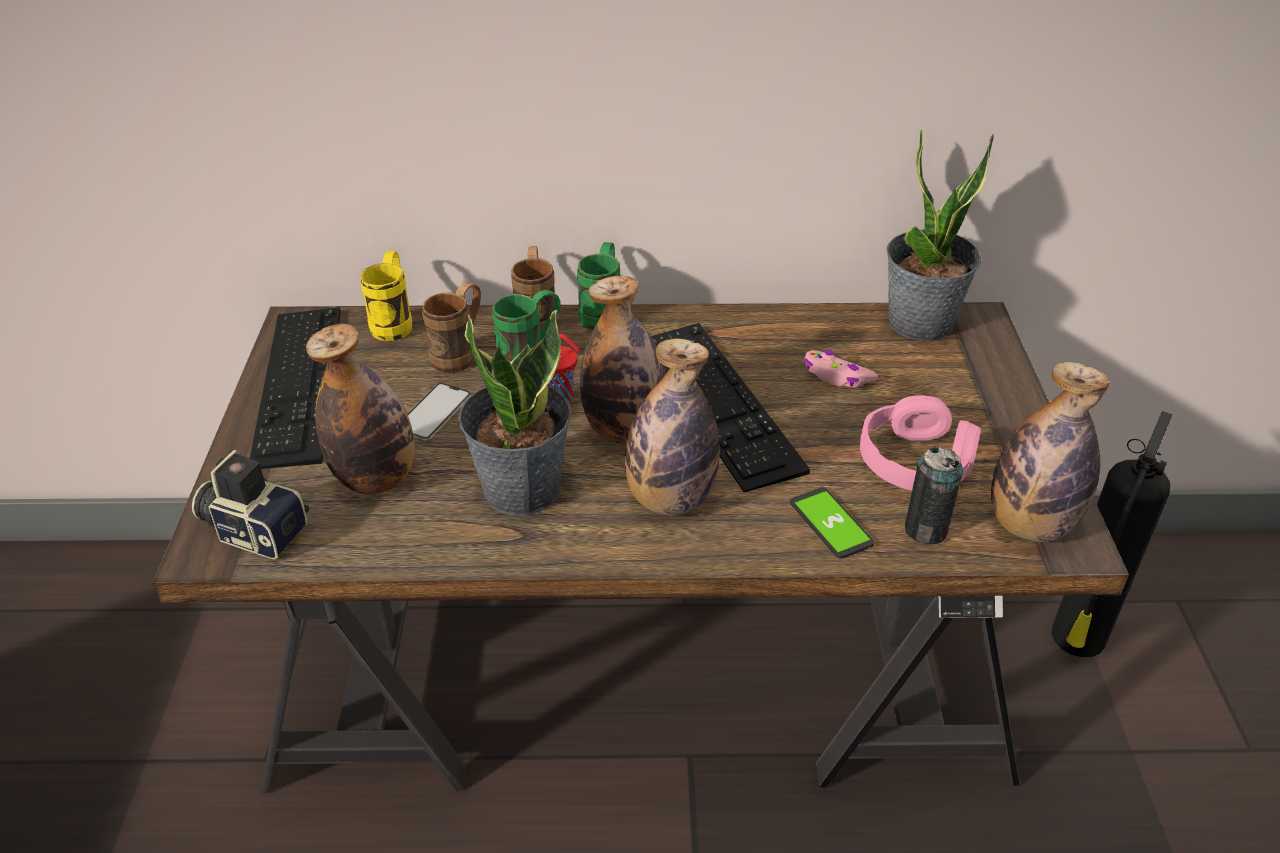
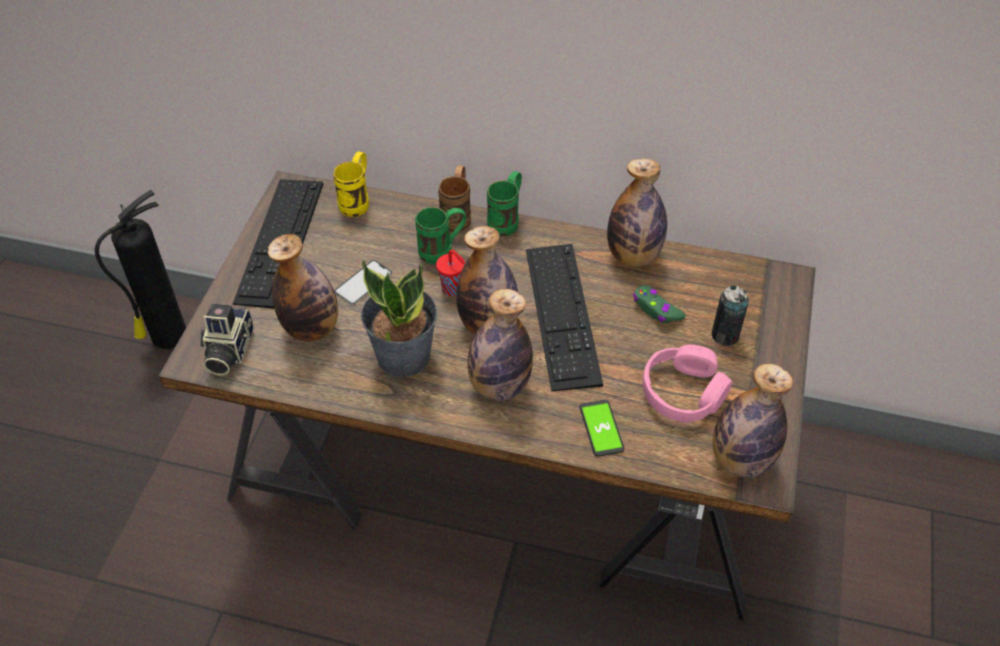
camera: 15 degrees right, 10 degrees up
camera [192,450,309,560] -> camera turned 120 degrees counterclockwise [200,304,253,376]
brown mug [422,282,481,373] -> none
pink game controller [804,350,878,388] -> green game controller [633,285,686,323]
potted plant [887,129,994,341] -> none
can [905,446,963,545] -> can moved to [712,285,749,346]
fire extinguisher [1052,411,1172,658] -> fire extinguisher moved to [95,190,186,349]
none -> bottle [607,158,667,267]

